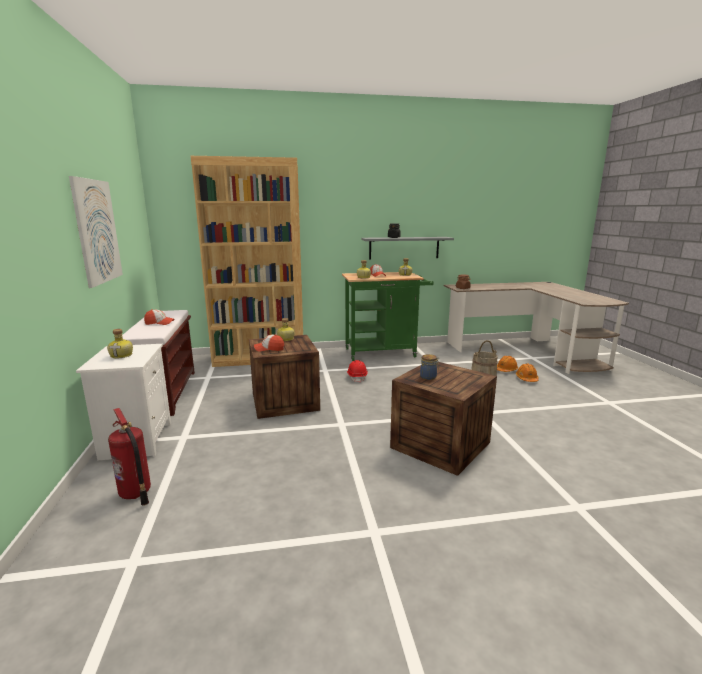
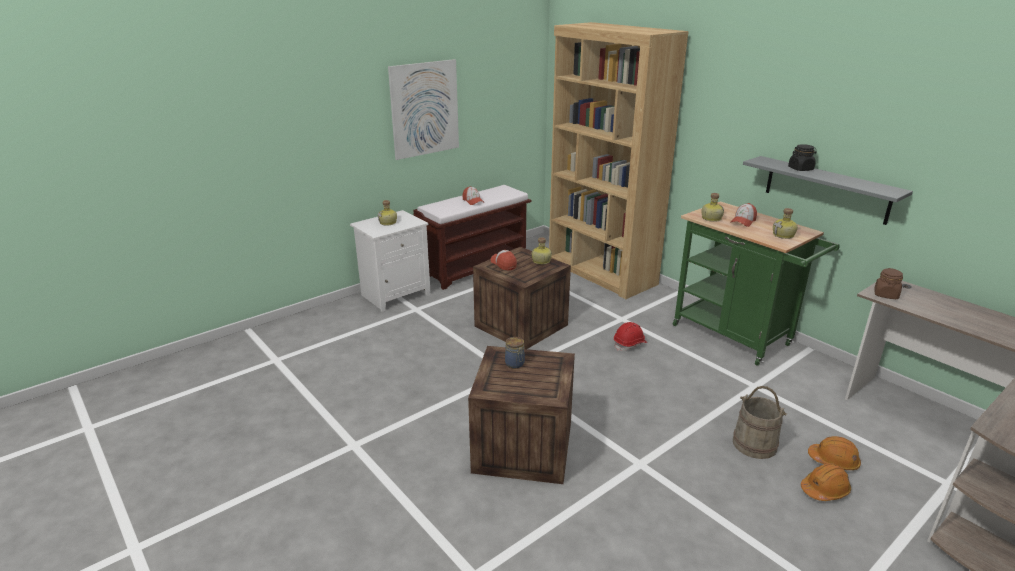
camera: 60 degrees right, 10 degrees up
fire extinguisher [108,408,151,506] -> none

